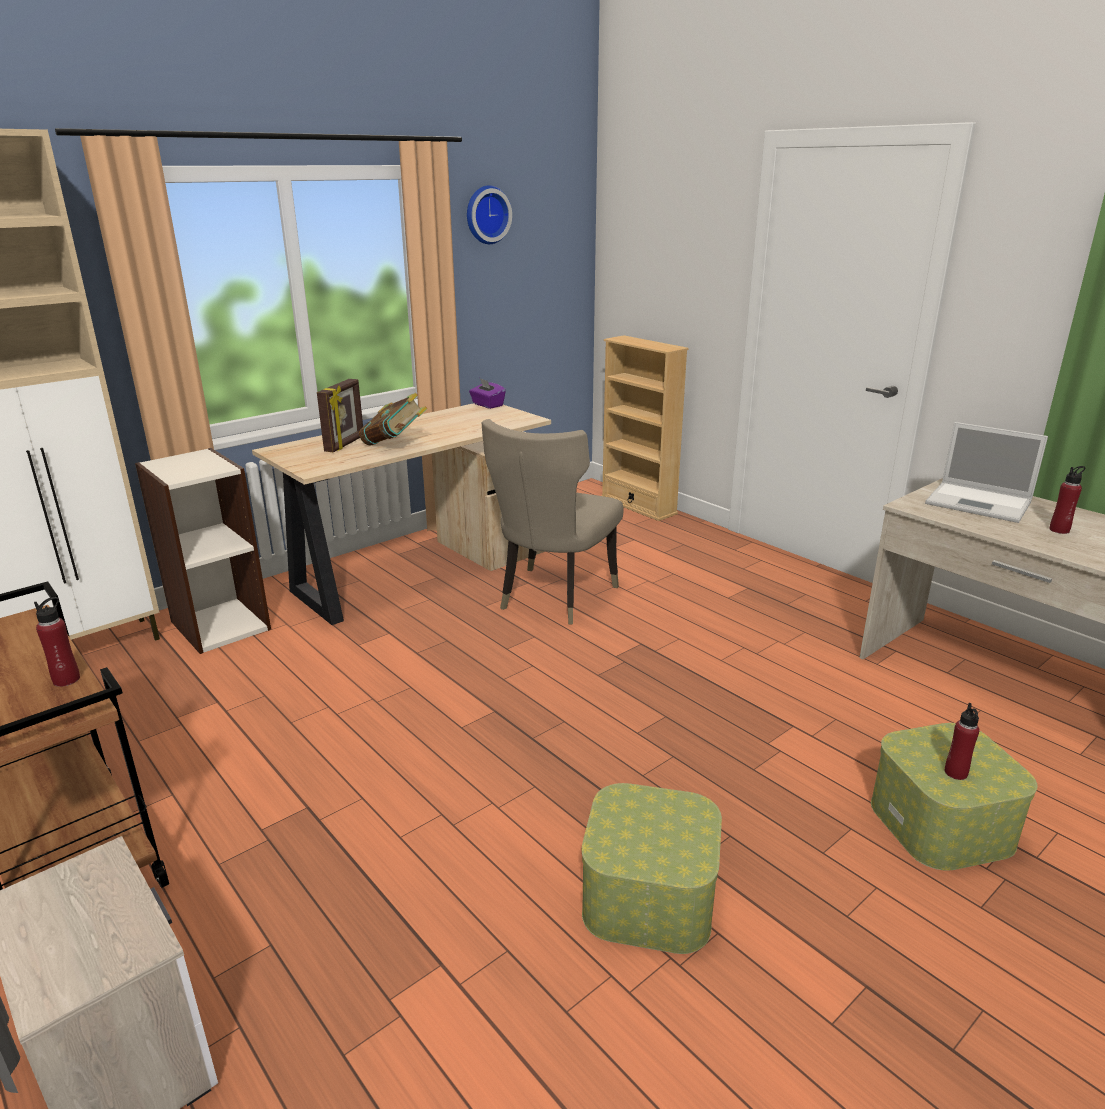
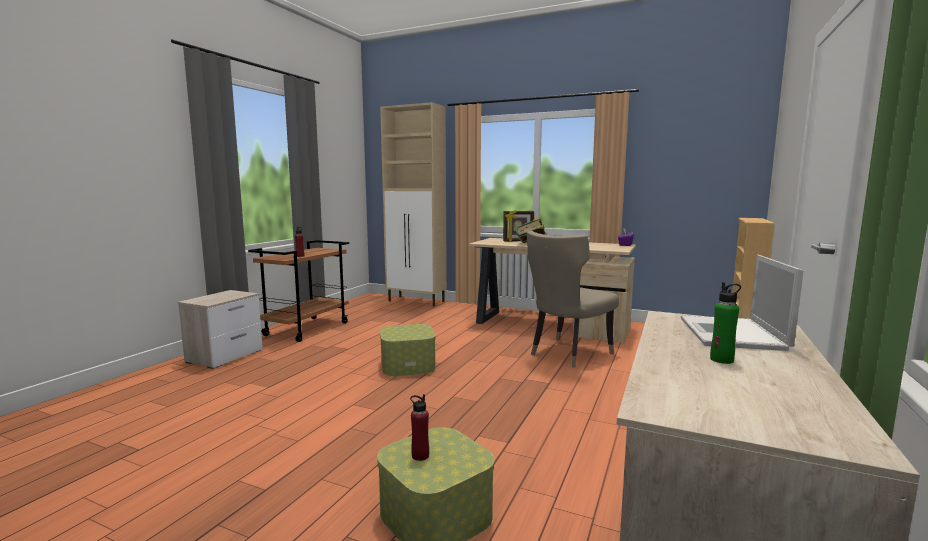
camera: 65 degrees right, 15 degrees down
bookcase [135,448,271,654] -> none
wall clock [467,185,512,244] -> none
beige chair [482,419,624,624] -> beige chair turned 45 degrees counterclockwise [527,231,619,368]
storage box [582,783,722,954] -> storage box moved to [380,324,436,376]
red bottle [1049,466,1086,534] -> green bottle [710,282,741,364]

